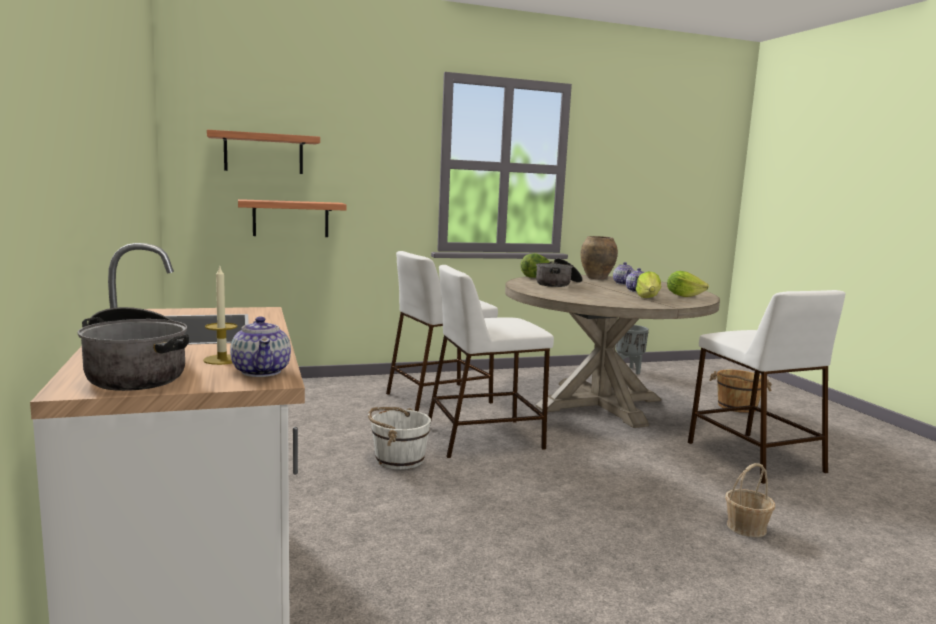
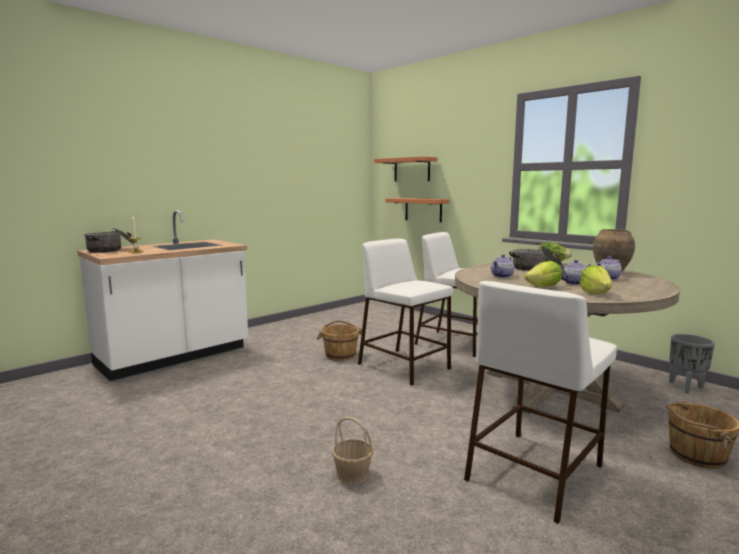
camera: 65 degrees right, 0 degrees up
teapot [230,316,291,377] -> teapot moved to [491,254,514,278]
white bucket [368,407,431,470] -> brown bucket [317,320,362,361]

